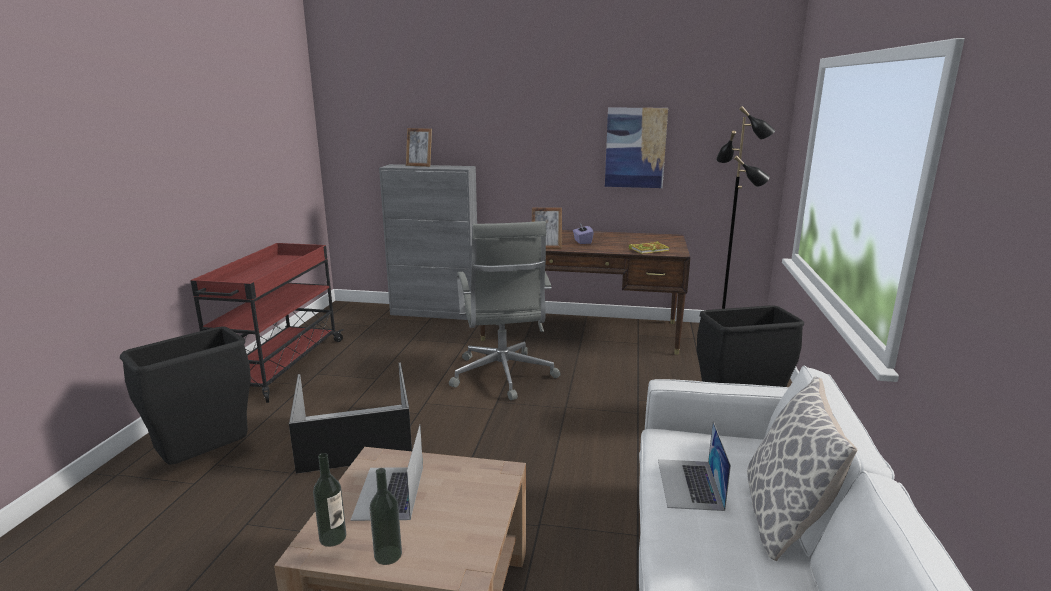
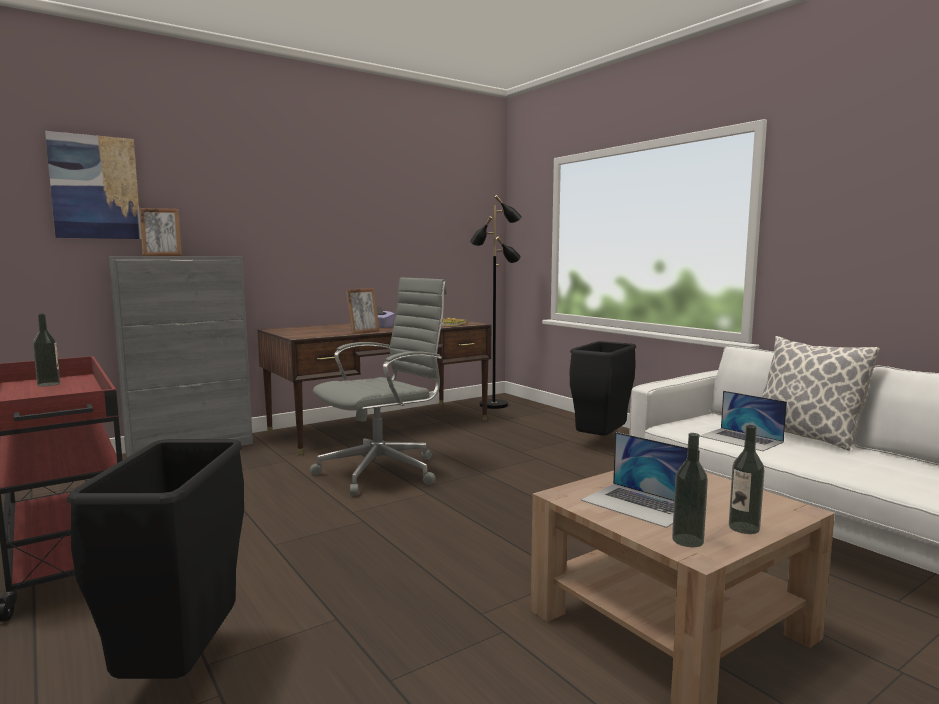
camera: 45 degrees left, 10 degrees down
black storage box [289,363,412,474] -> none
grey office chair [449,221,560,400] -> grey office chair turned 75 degrees counterclockwise [310,278,447,496]
picture [605,108,668,188] -> picture moved to [45,131,141,239]
none -> bottle [33,314,60,387]

